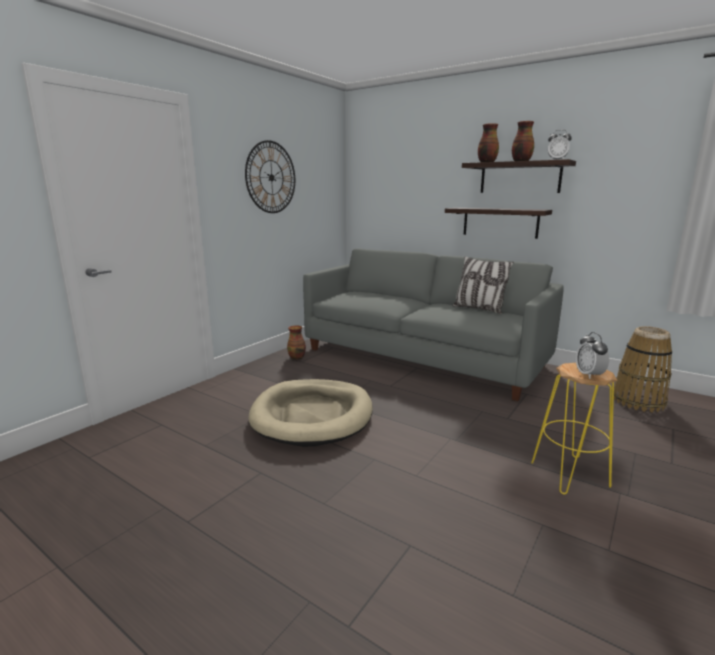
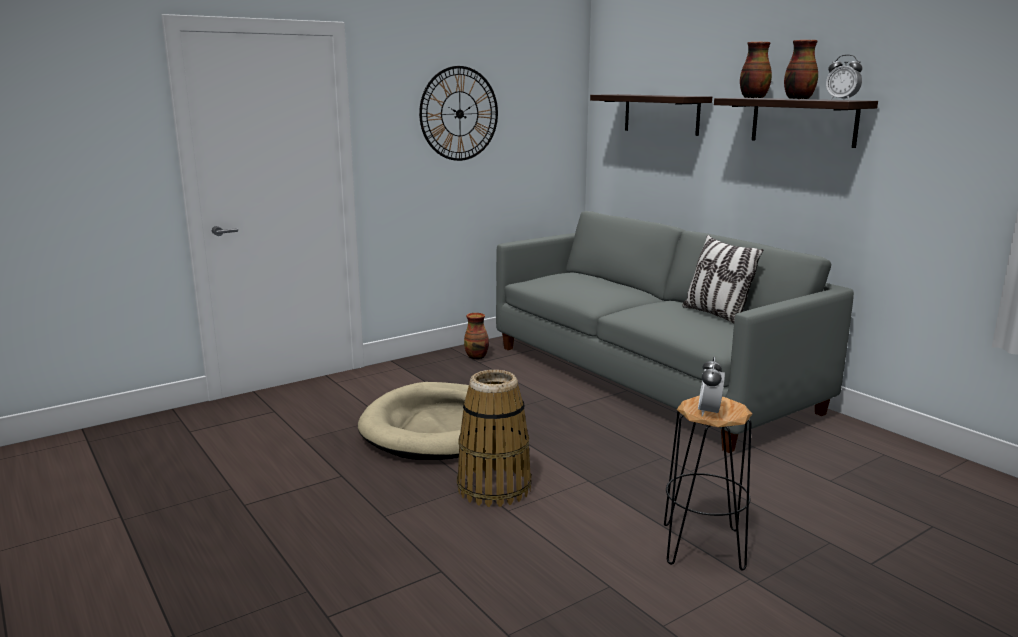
camera: 20 degrees right, 0 degrees up
shelf [445,208,552,239] -> shelf moved to [590,94,712,136]
yellow stool [531,363,617,495] -> black stool [664,395,752,571]
basket [614,326,672,412] -> basket moved to [457,370,531,507]

